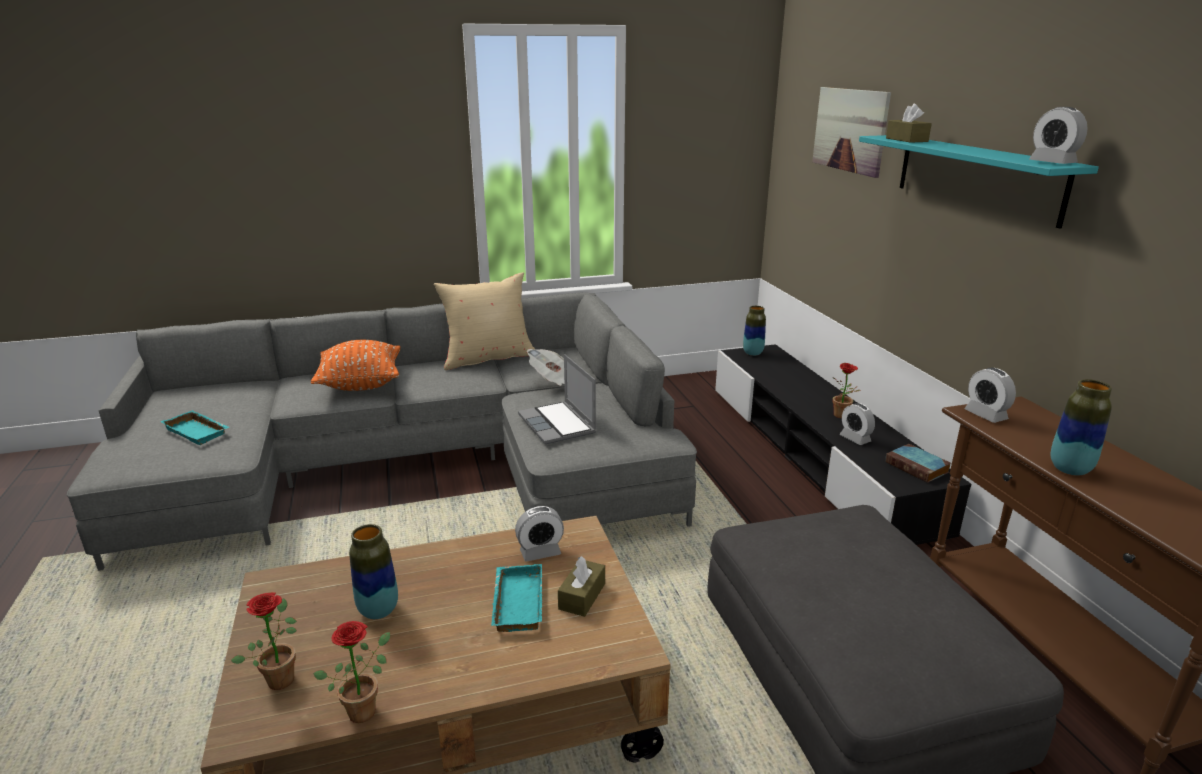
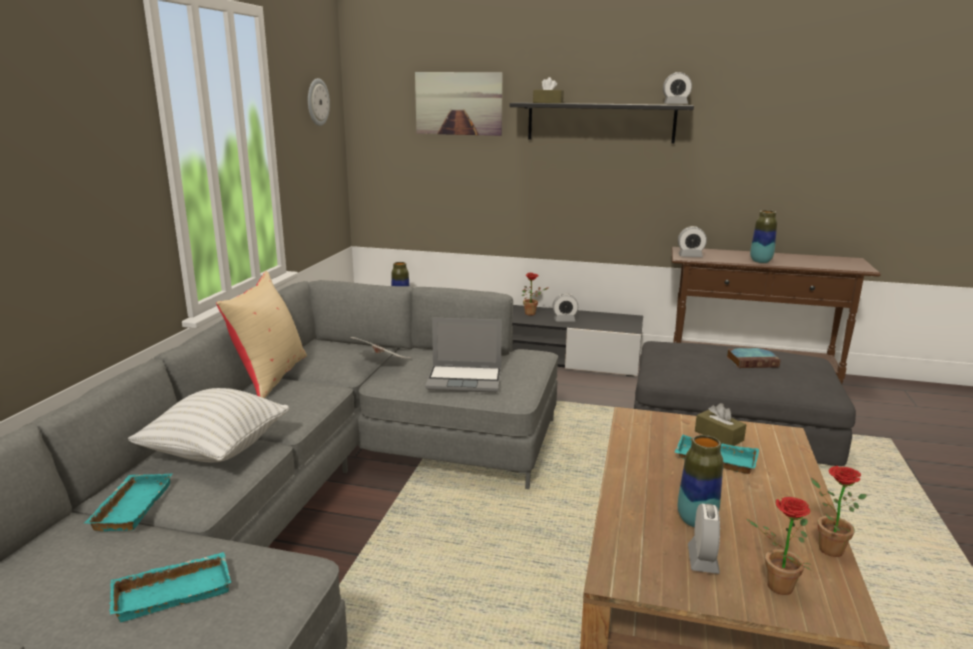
camera: 60 degrees left, 5 degrees down
orange pillow [311,340,400,391] -> white pillow [128,388,290,462]
alarm clock [515,506,564,562] -> alarm clock moved to [688,504,720,574]
turquoise shelf [859,135,1099,229] -> black shelf [510,102,694,143]
book [885,444,951,483] -> book moved to [727,348,781,368]
none -> turquoise tray [84,473,172,531]
none -> wall clock [308,78,330,126]

